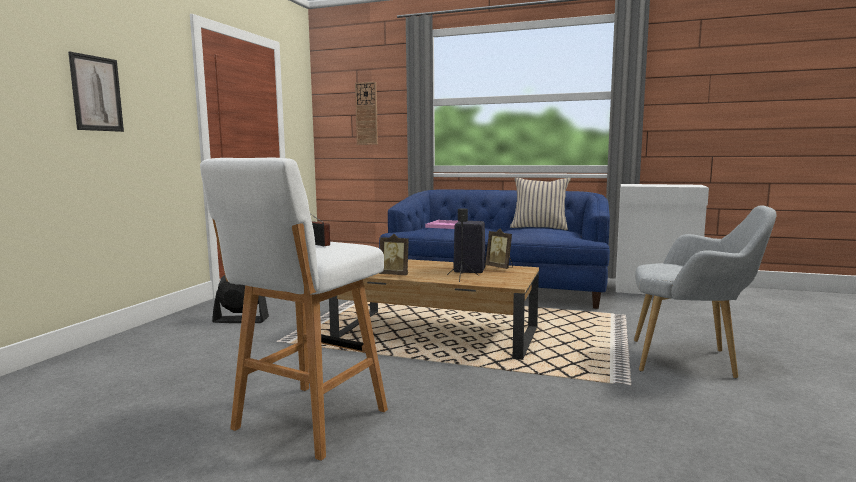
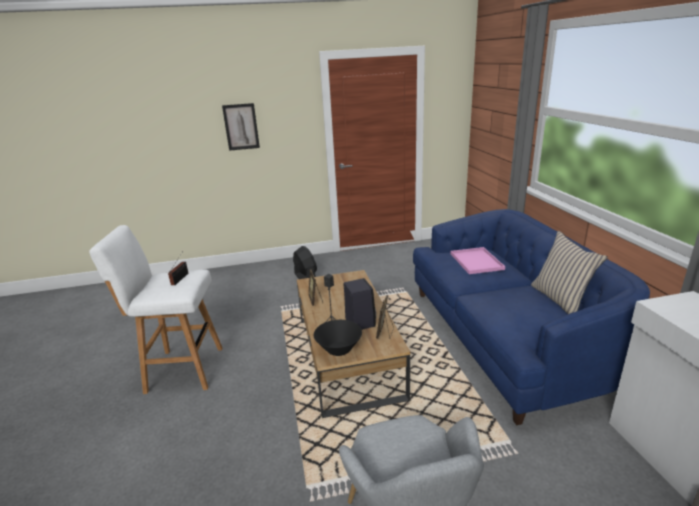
camera: 60 degrees right, 15 degrees up
wall clock [355,82,378,145] -> none
none -> black bowl [314,320,362,356]

